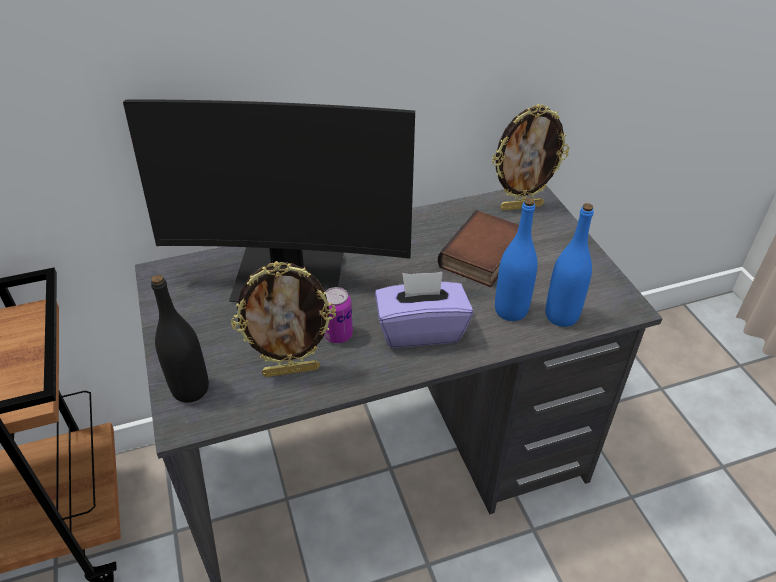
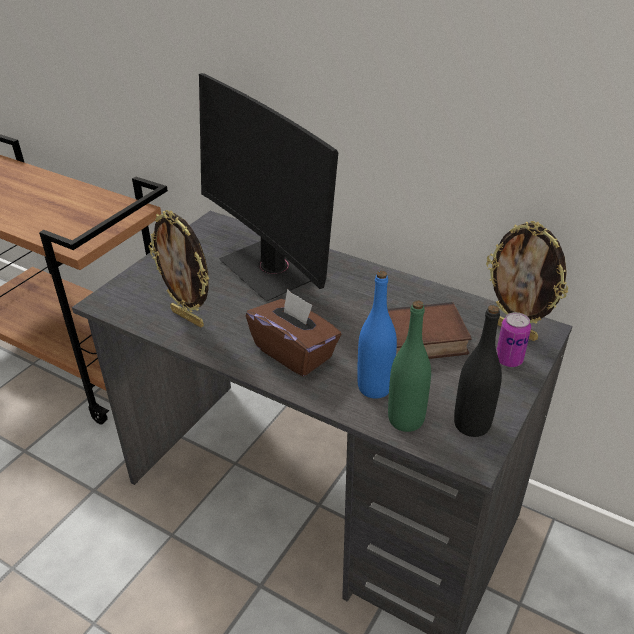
camera: 50 degrees right, 5 degrees down
black bottle [151,275,209,403] -> black bottle moved to [454,305,502,437]
can [324,287,353,343] -> can moved to [496,312,531,367]
purple tissue box [375,272,473,348] -> brown tissue box [246,289,341,377]
blue bottle [546,203,594,327] -> green bottle [388,300,431,432]

